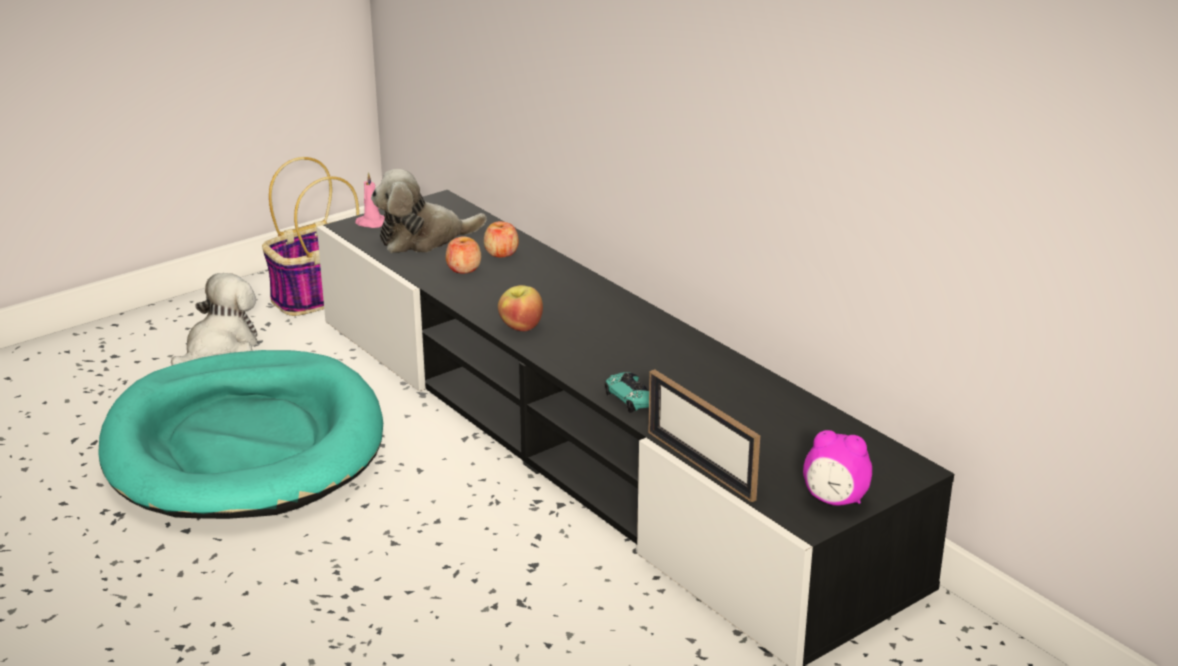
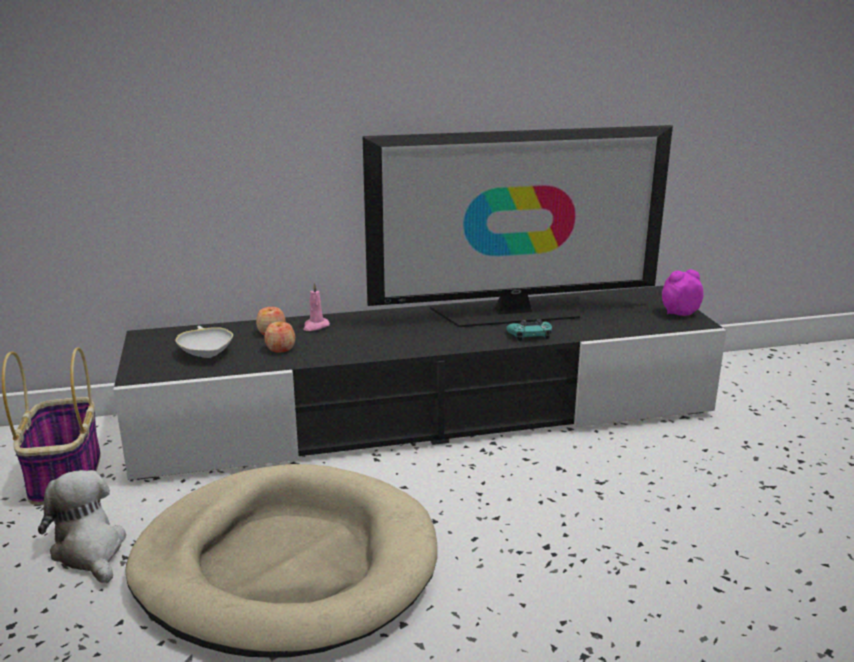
camera: 65 degrees left, 5 degrees down
turquoise dog bed [98,350,383,519] -> beige dog bed [125,464,437,657]
pink candle [355,172,385,228] -> pink candle moved to [303,282,330,331]
plush toy [371,169,487,253] -> white bowl [175,326,233,358]
apple [498,285,543,331] -> none
picture frame [648,369,760,502] -> none
alarm clock [803,430,872,506] -> alarm clock turned 150 degrees counterclockwise [662,269,704,316]
none -> television [362,125,673,327]

